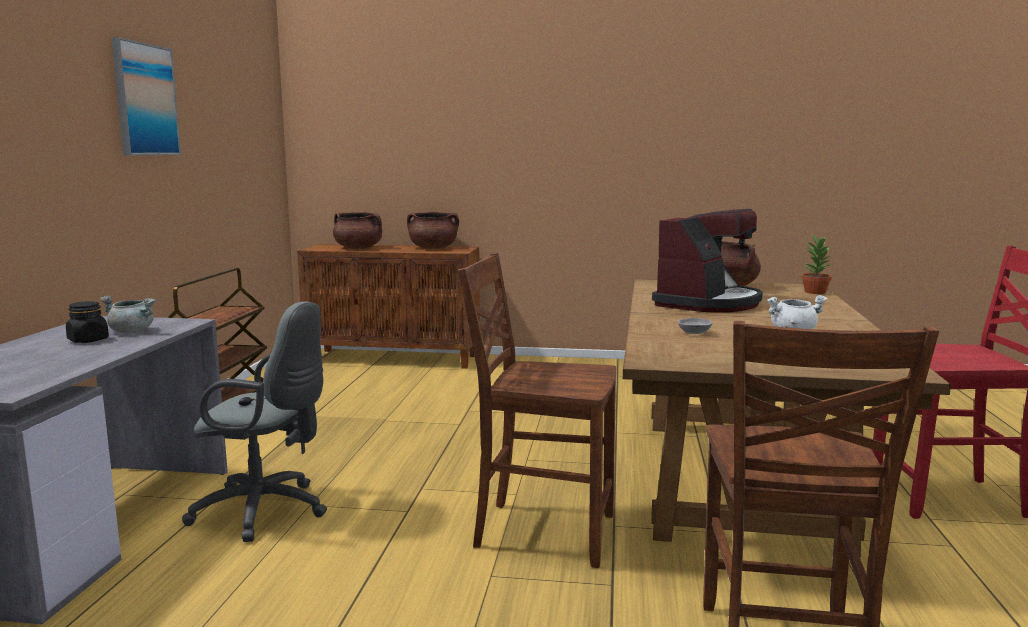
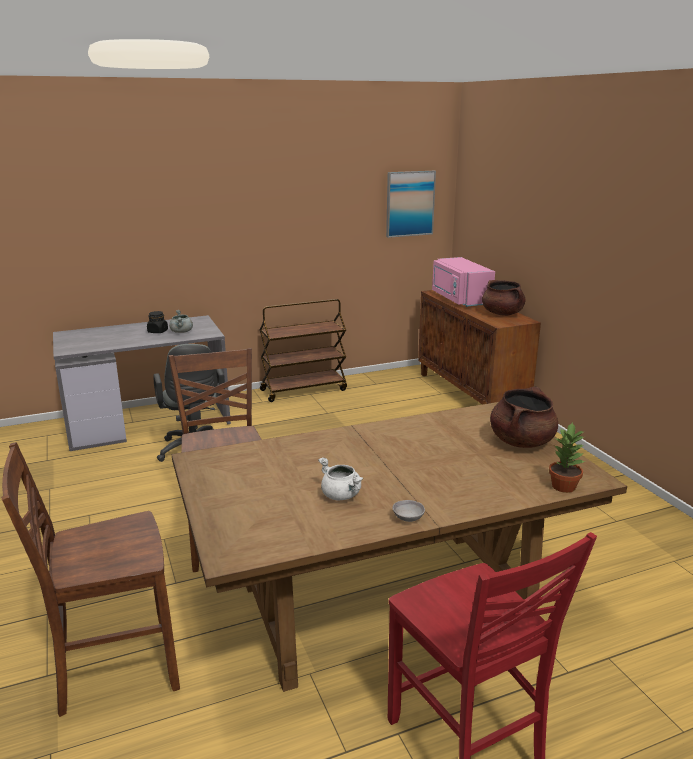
camera: 60 degrees right, 10 degrees up
picture [111,37,181,156] -> picture moved to [386,171,436,238]
brown cooking pot [333,212,382,249] -> pink microwave [432,257,495,307]
coffee machine [652,209,763,313] -> none
grey bowl [678,318,712,334] -> grey bowl moved to [392,500,425,522]

